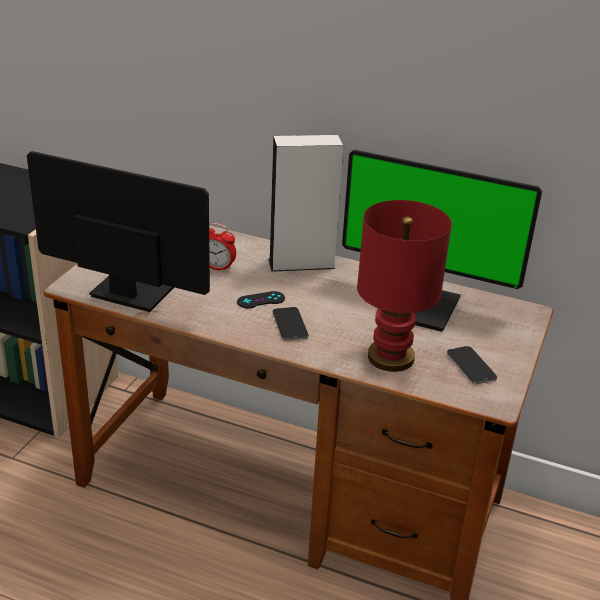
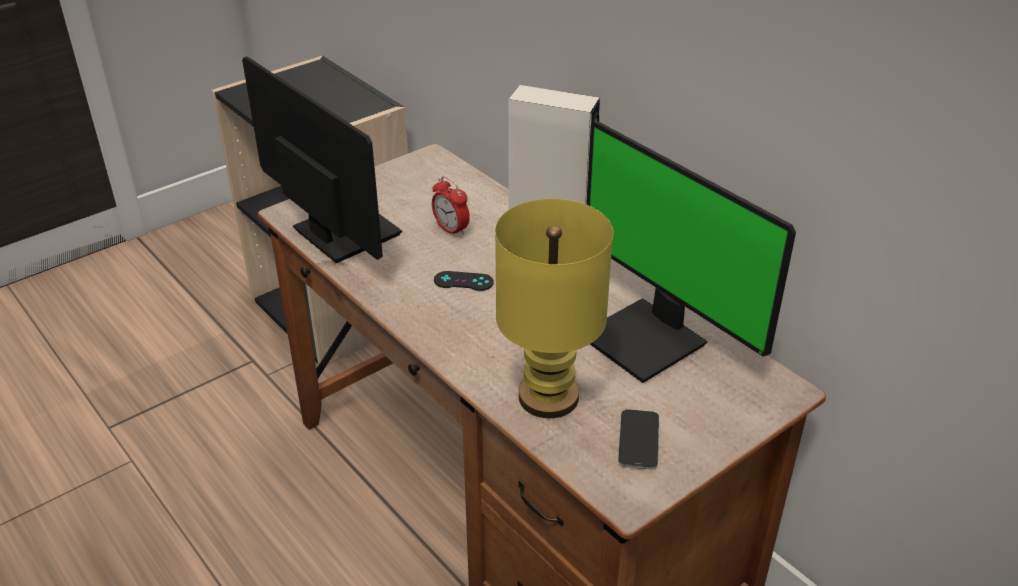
camera: 30 degrees right, 5 degrees up
phone [273,307,309,341] -> none
red table lamp [357,200,452,372] -> yellow table lamp [495,199,613,418]

